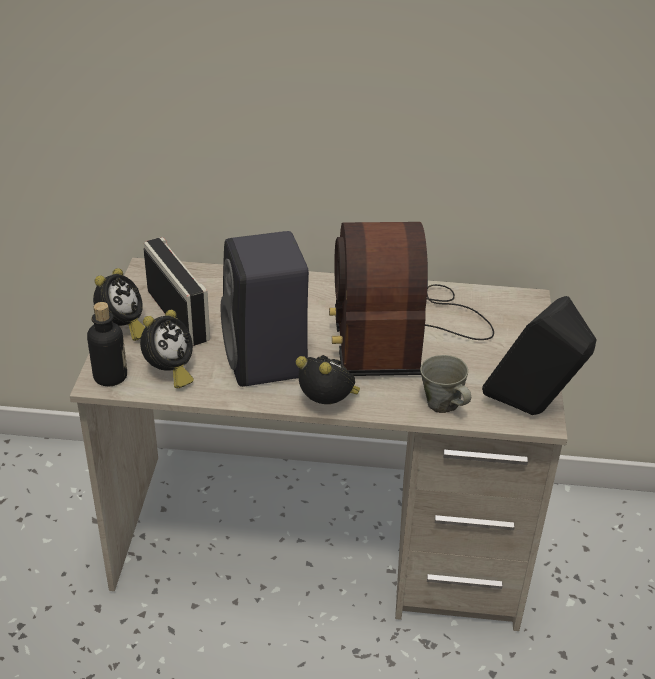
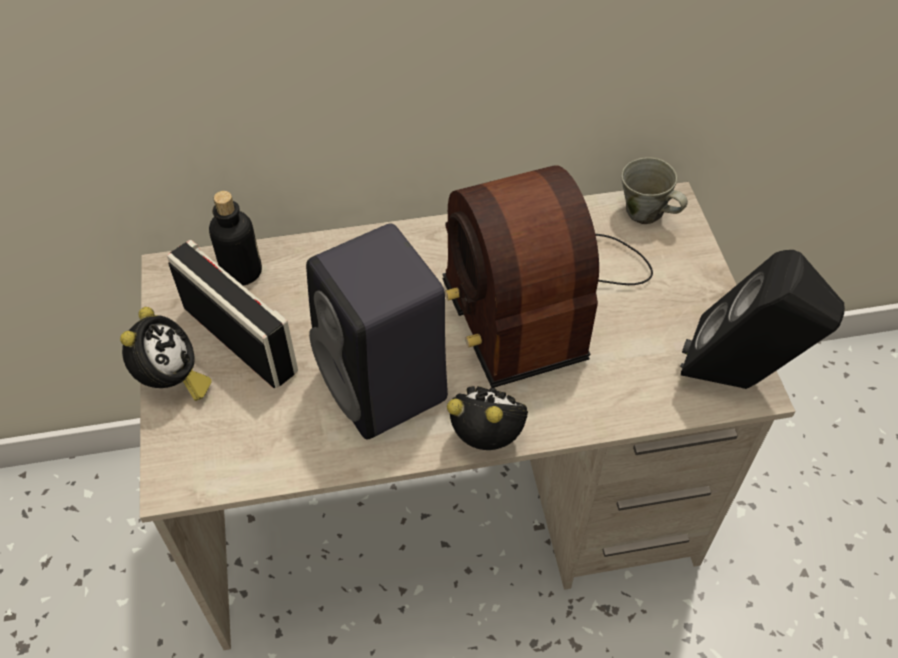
camera: 15 degrees left, 15 degrees up
bottle [87,302,127,386] -> bottle moved to [209,191,262,285]
alarm clock [140,310,194,388] -> none
grey mug [420,355,471,413] -> grey mug moved to [621,157,688,224]

